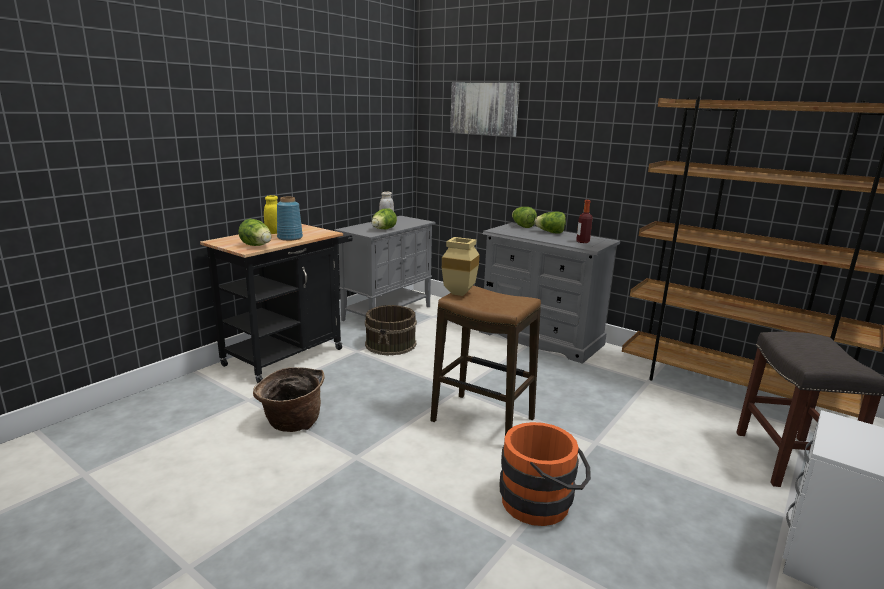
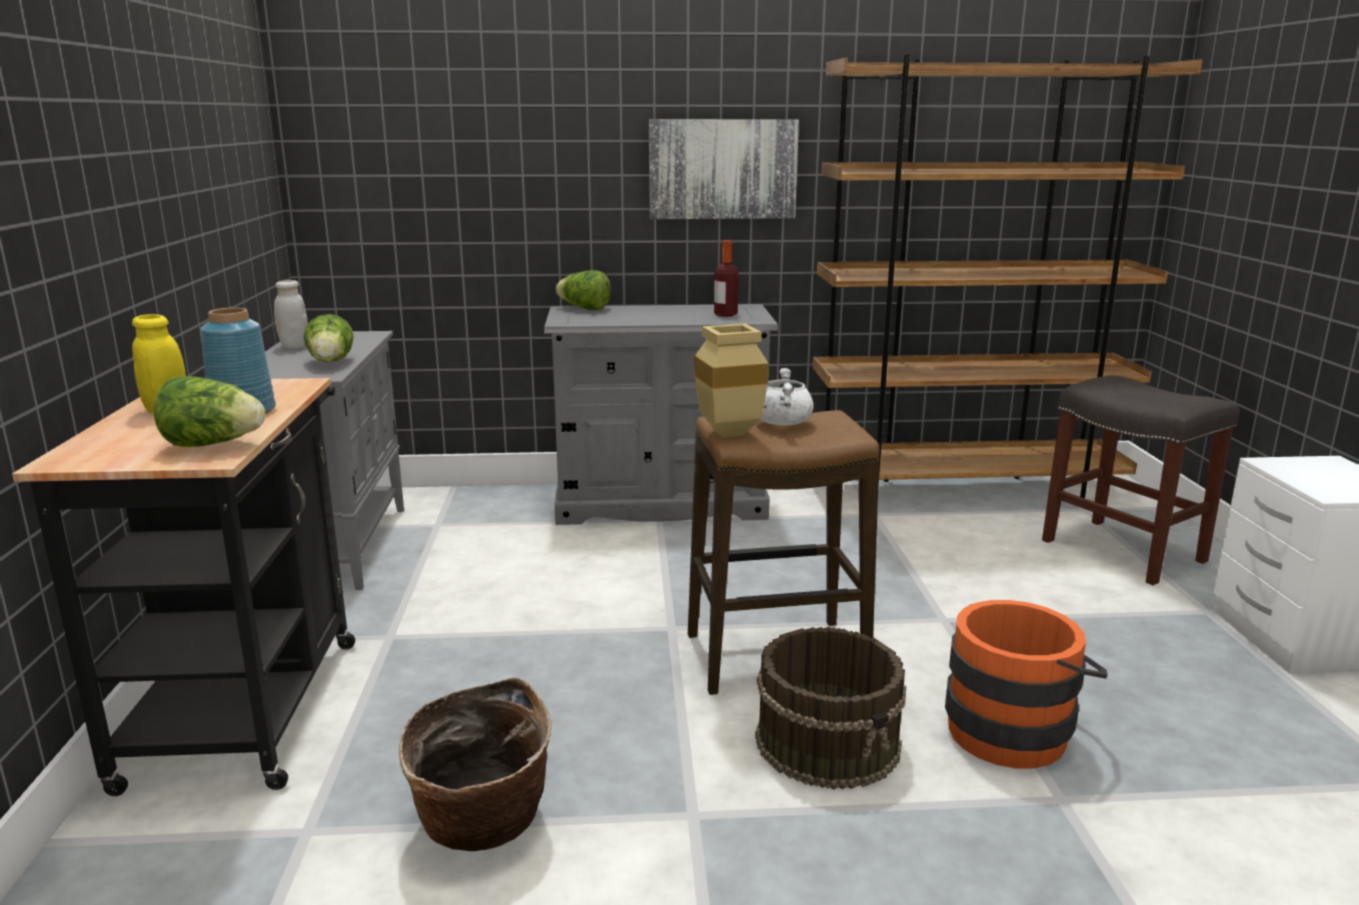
camera: 40 degrees left, 0 degrees up
brown bucket [365,305,417,356] -> brown bucket moved to [755,627,906,790]
picture [450,83,520,137] -> picture moved to [649,119,799,219]
lettuce [535,211,566,234] -> none
none -> white cooking pot [761,368,814,425]

